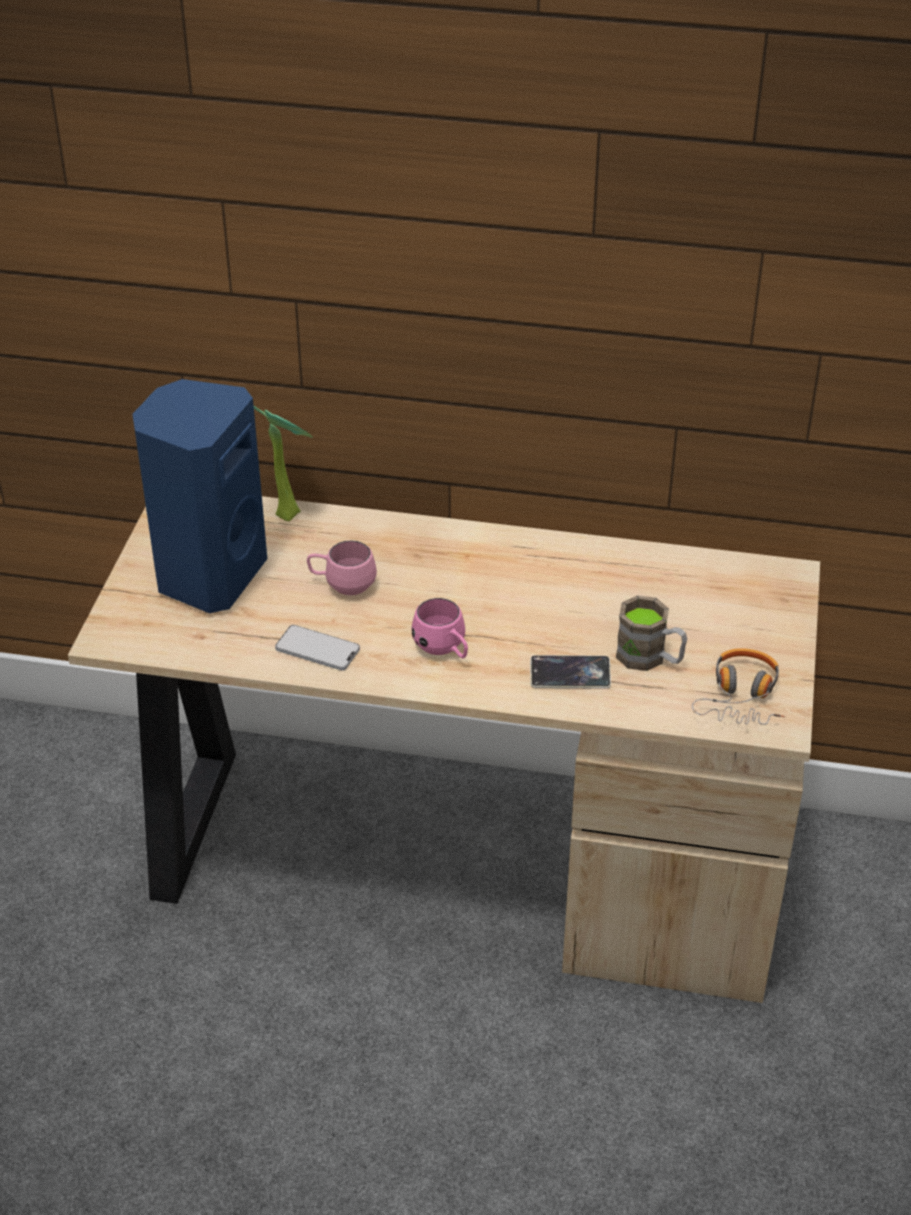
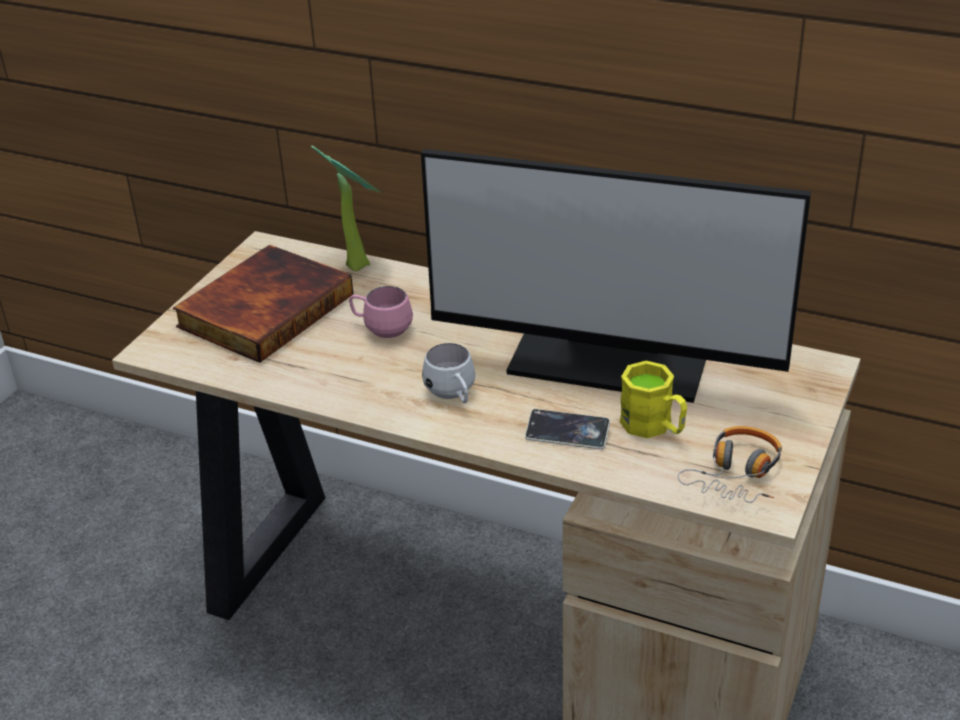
camera: 15 degrees right, 5 degrees down
blue speaker [132,379,267,613] -> book [173,244,353,363]
phone [275,625,360,670] -> none
pink mug [412,598,468,658] -> white mug [422,343,476,403]
brown mug [616,595,687,671] -> yellow mug [620,361,687,438]
none -> monitor [421,149,811,403]

